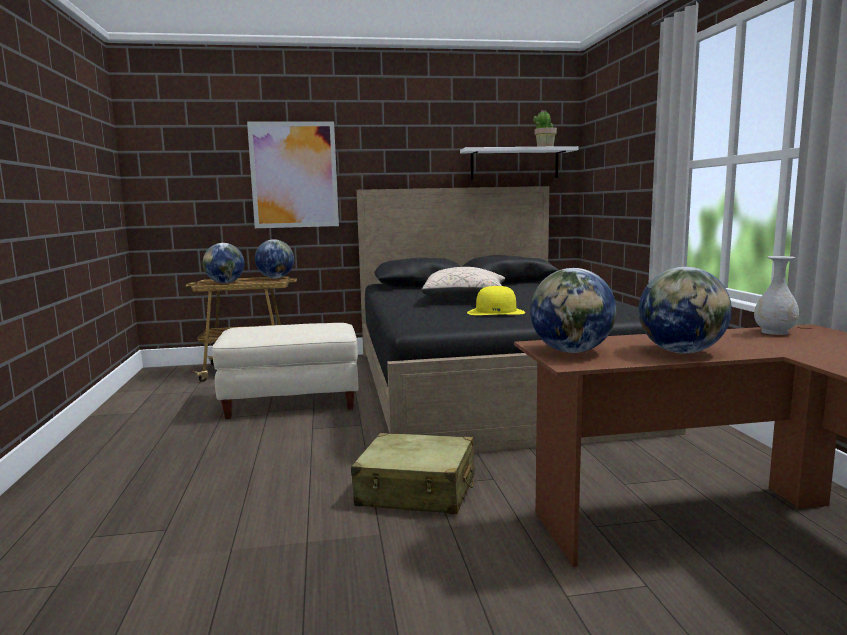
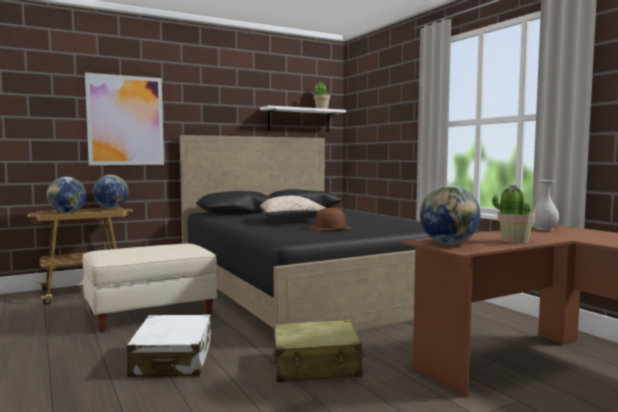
camera: 20 degrees left, 5 degrees down
yellow hat [467,286,525,315] -> brown hat [309,208,352,230]
globe [639,267,732,353] -> potted plant [492,184,535,243]
none -> white suitcase [127,315,211,377]

